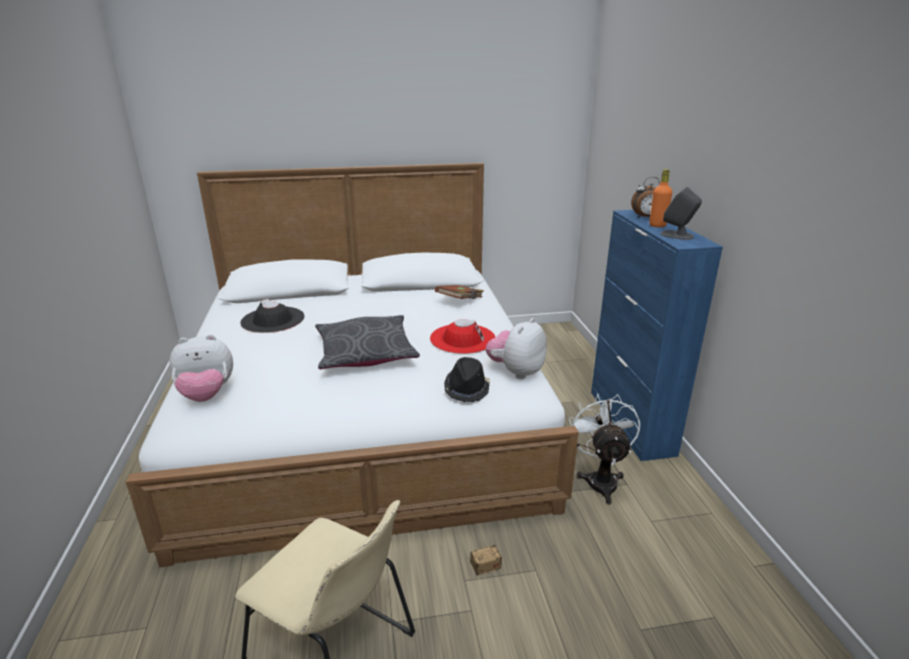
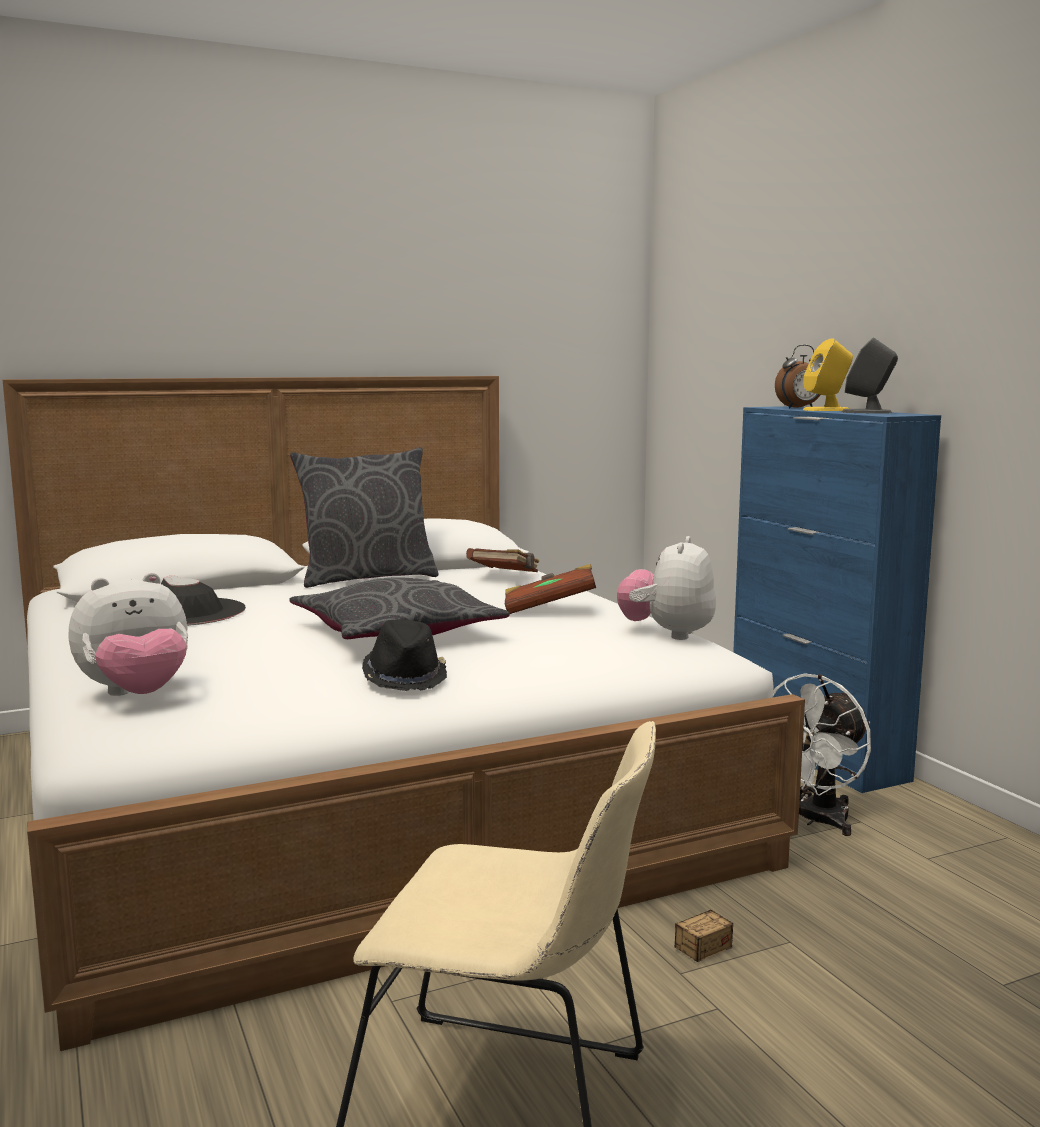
camera: 15 degrees left, 15 degrees down
red hat [430,319,496,354] -> brown book [504,564,596,614]
black hat [444,357,490,402] -> black hat moved to [362,619,447,691]
white fan [569,393,640,505] -> white fan turned 120 degrees counterclockwise [773,673,871,836]
orange bottle [649,169,672,227] -> yellow speaker [803,339,853,411]
none -> grey pillow [290,447,438,588]

